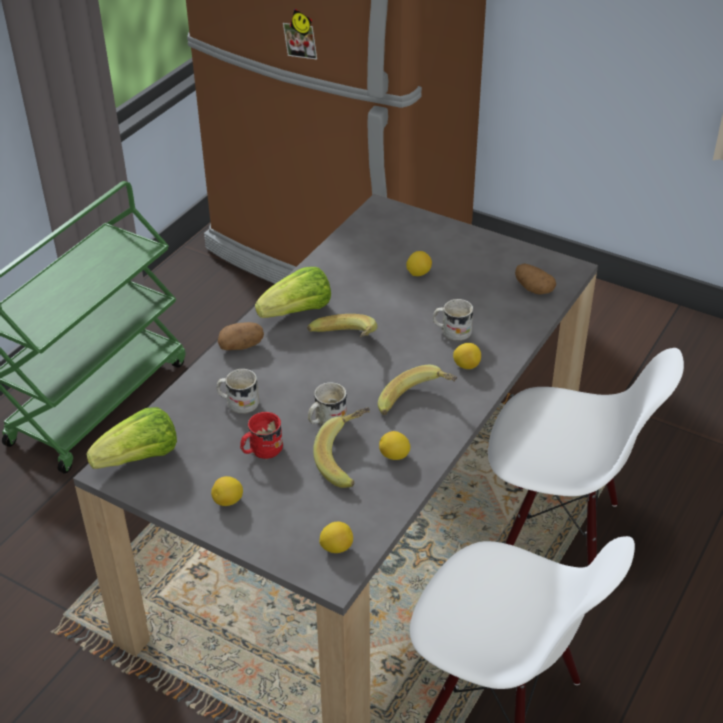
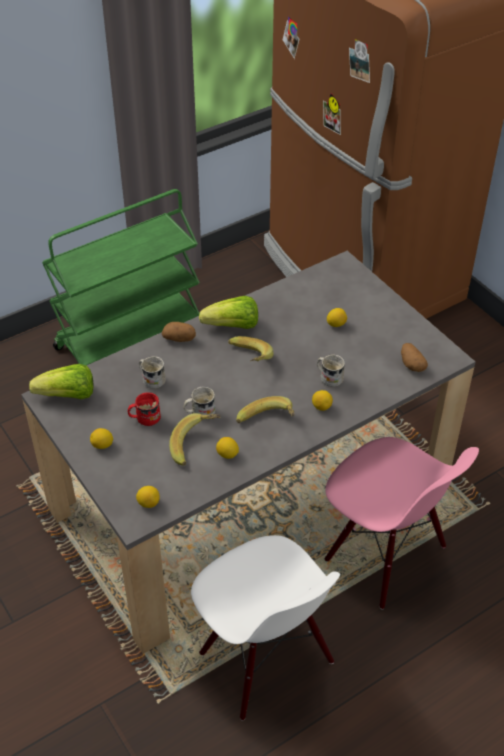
camera: 25 degrees right, 5 degrees up
white chair [488,348,684,566] -> pink chair [324,437,479,609]

